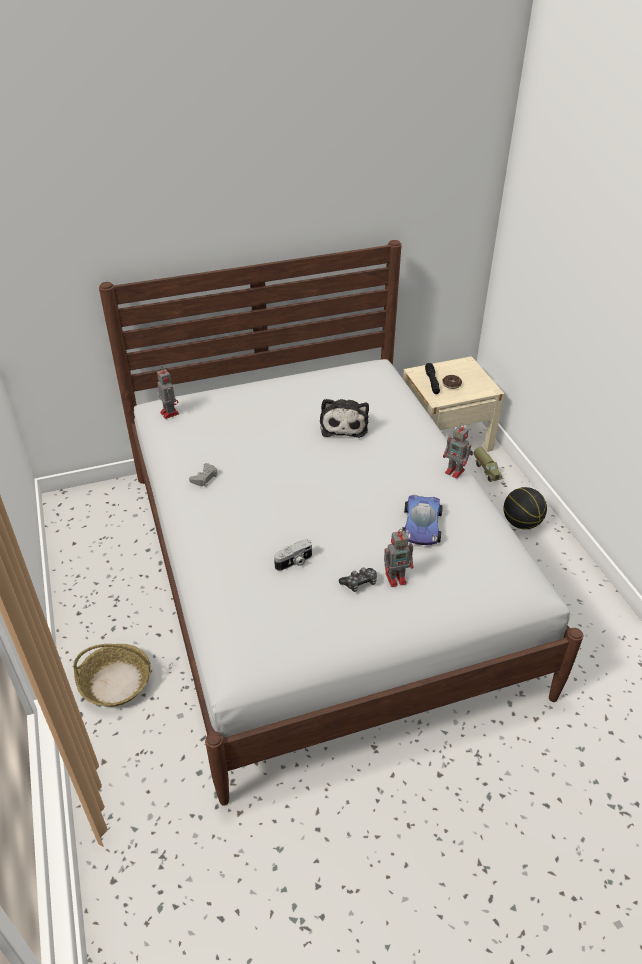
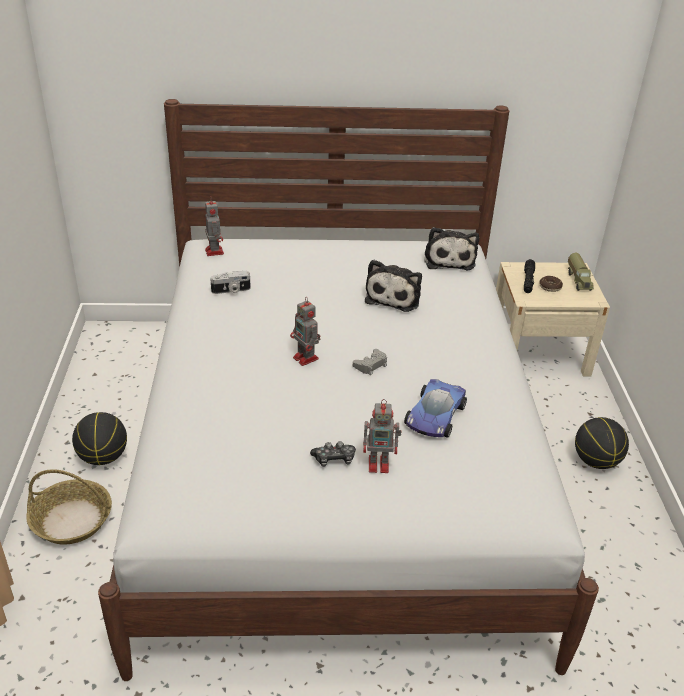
camera: 15 degrees right, 5 degrees down
grey game controller [189,463,218,487] -> grey game controller moved to [353,349,387,375]
camera [274,539,312,571] -> camera moved to [210,271,251,294]
toy robot [443,423,473,479] -> toy robot moved to [290,297,320,366]
toy truck [474,447,503,482] -> toy truck moved to [568,253,594,291]
none -> basketball [72,412,127,465]
none -> plush toy [424,227,479,270]

